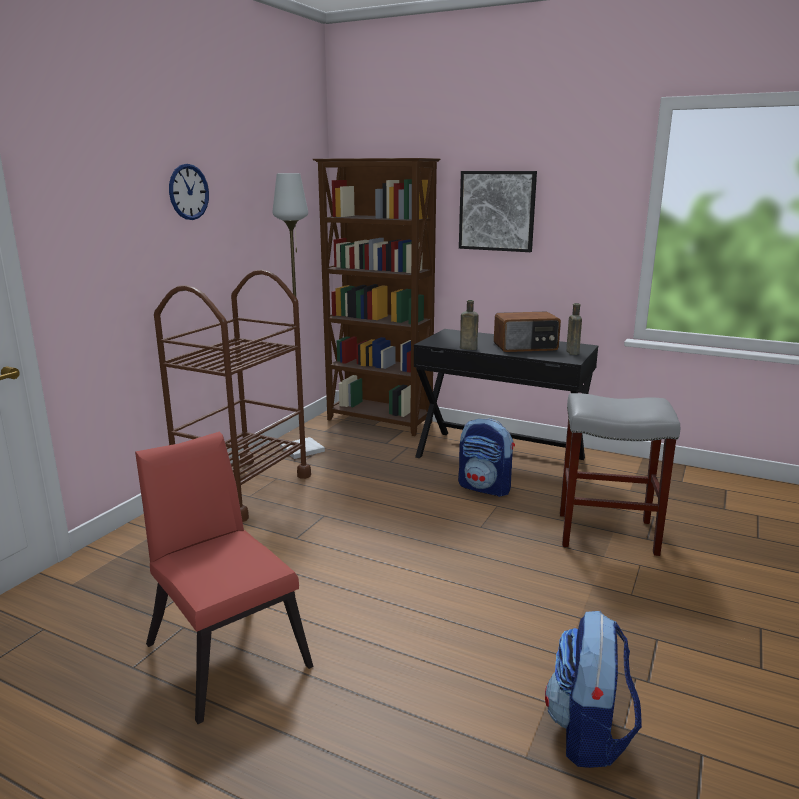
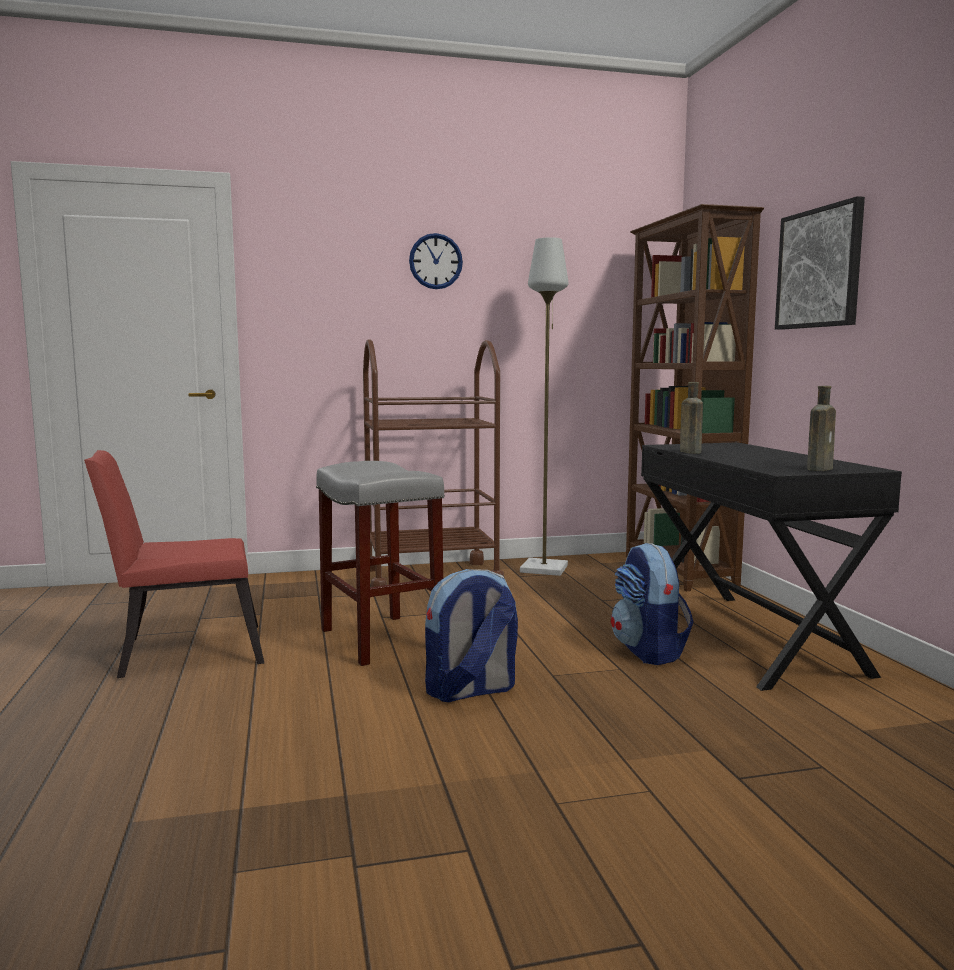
camera: 50 degrees right, 10 degrees down
red chair [135,432,313,724] -> red chair turned 120 degrees counterclockwise [84,450,264,678]
radio [494,311,561,352] -> none
backpack [545,611,642,768] -> backpack moved to [425,569,518,702]
grey stool [560,393,680,556] -> grey stool moved to [316,461,445,666]

